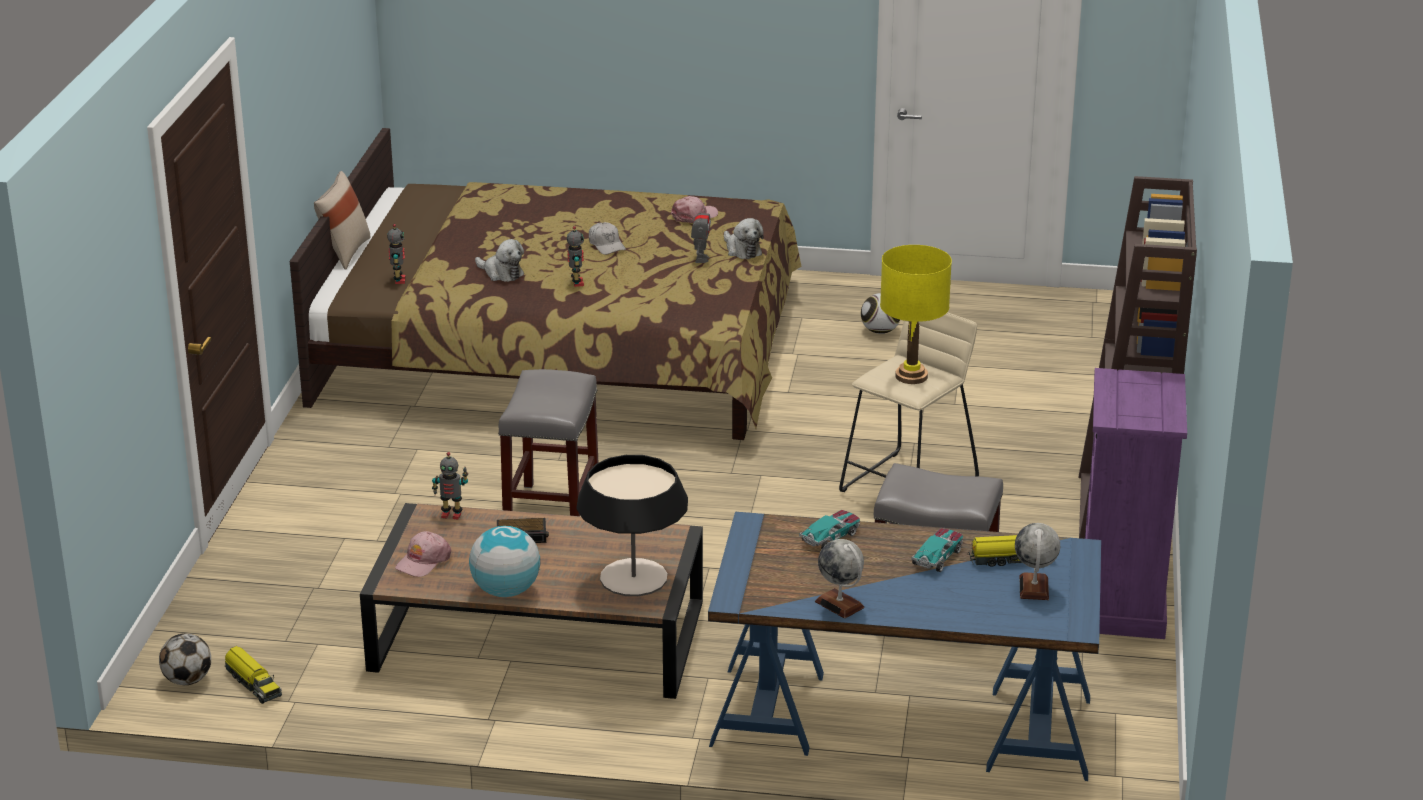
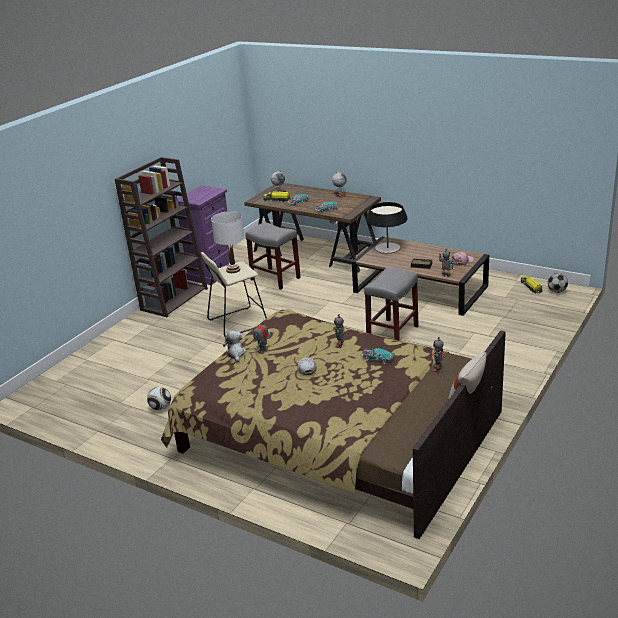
camera: 155 degrees left, 0 degrees up
globe [469,526,541,597] -> none
plush toy [475,239,524,282] -> toy car [362,348,395,365]
pink cap [671,196,718,223] -> none
blue desk [708,512,1101,781] -> brown desk [244,183,381,273]
yellow table lamp [880,245,952,384] -> white table lamp [211,211,244,273]

